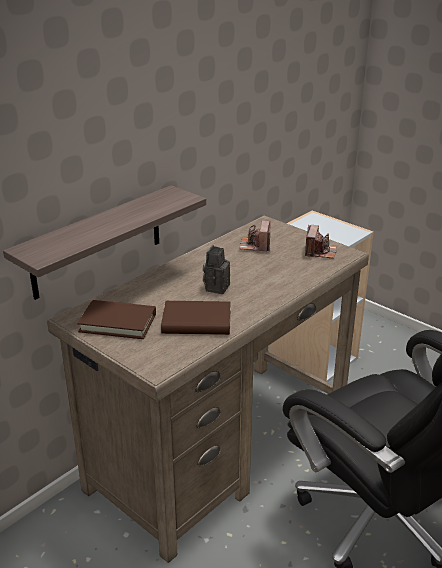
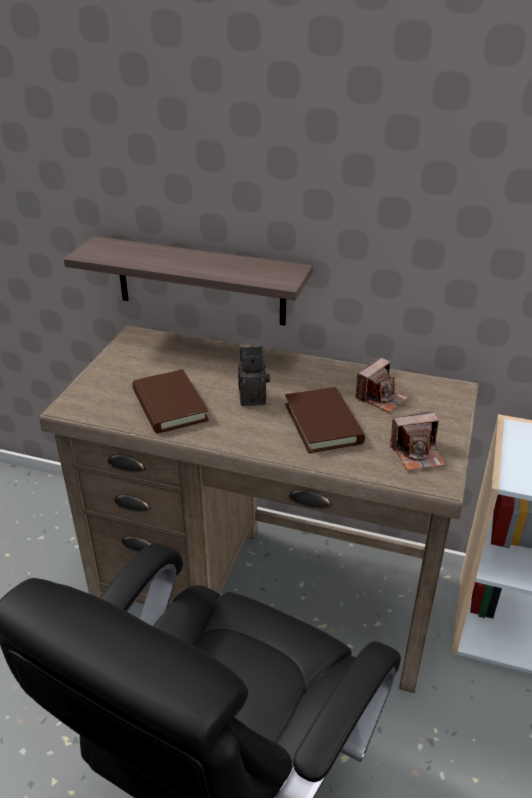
camera: 65 degrees right, 5 degrees up
brown book [77,300,156,339] -> brown book moved to [285,387,365,453]
camera [239,220,270,251] -> camera turned 150 degrees clockwise [355,357,410,413]

